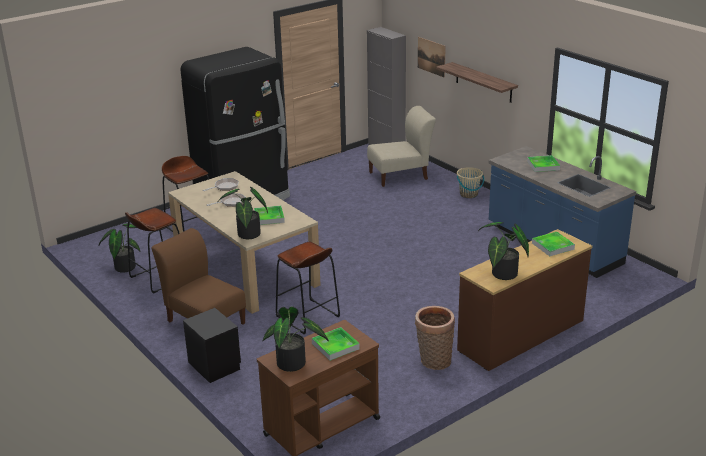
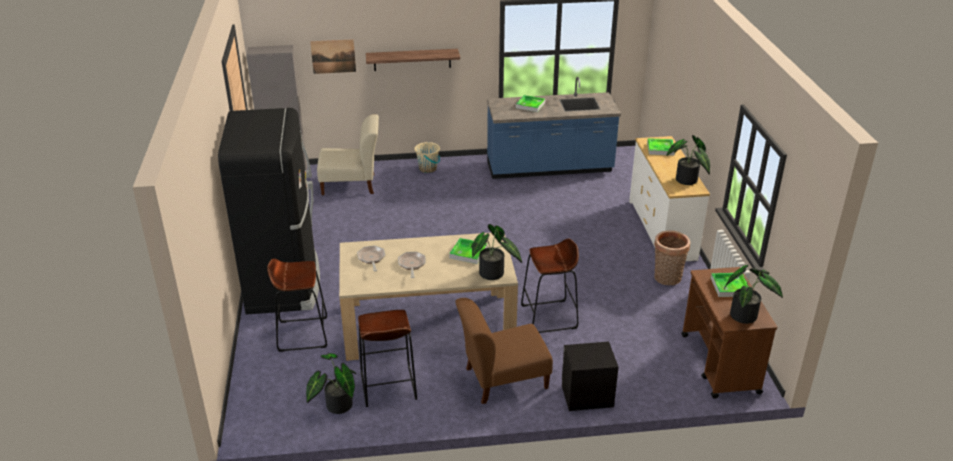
camera: 60 degrees left, 5 degrees up
beige chair [367,106,436,187] -> beige chair turned 75 degrees clockwise [317,114,379,195]
brown dresser [457,229,593,371] -> white dresser [629,136,710,262]

